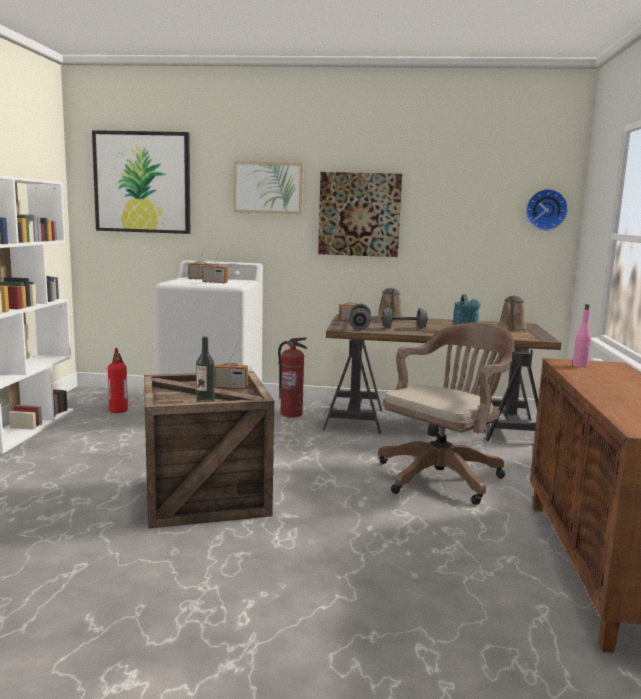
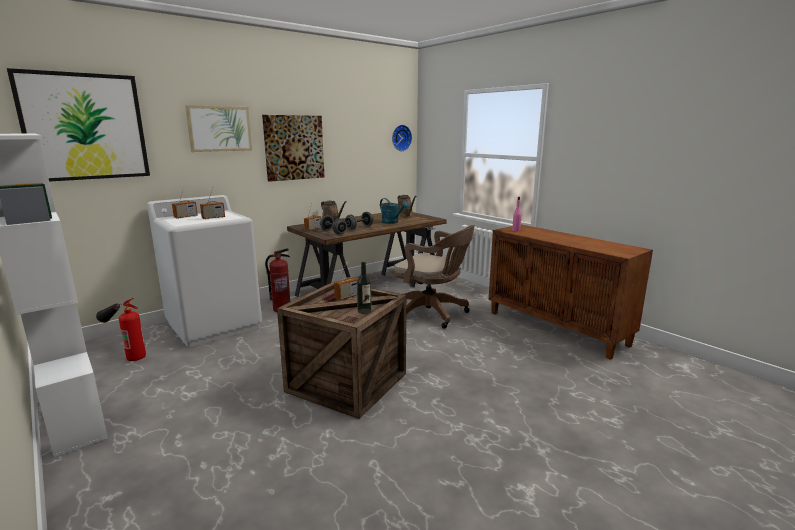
camera: 45 degrees left, 5 degrees up
brown office chair [378,323,515,505] -> brown office chair turned 120 degrees clockwise [393,225,475,329]

